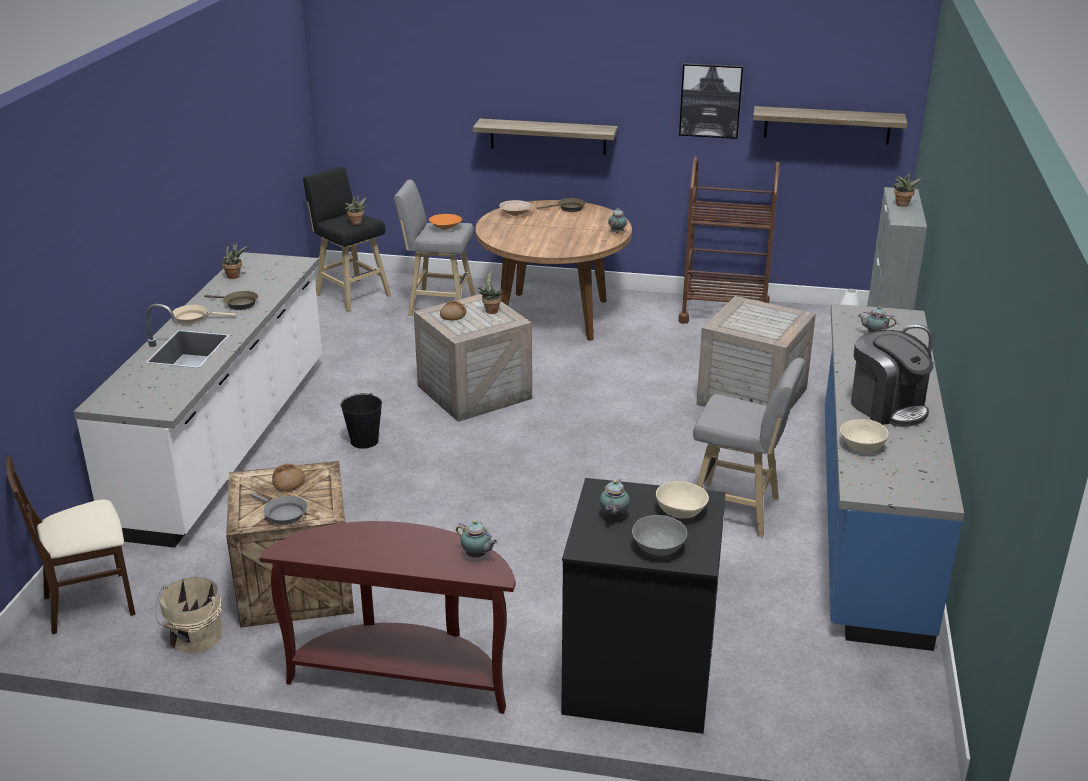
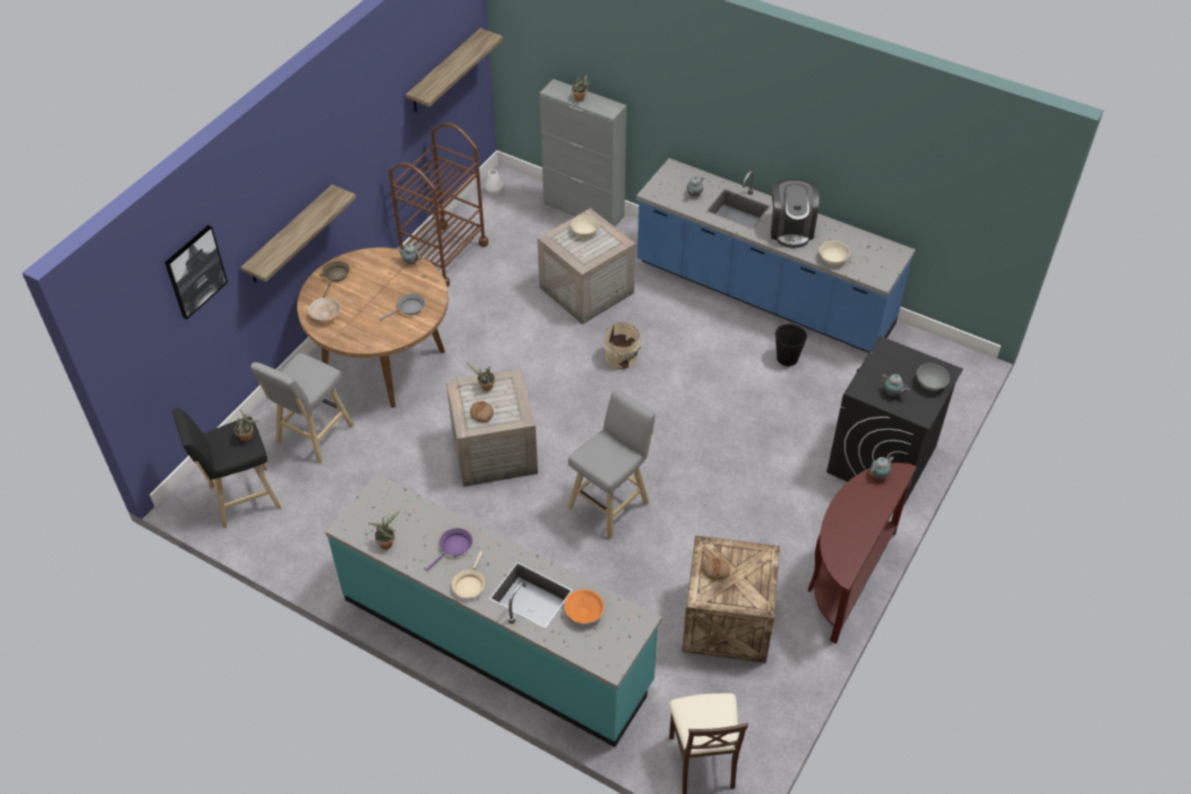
camera: 70 degrees left, 20 degrees up
white counter [74,252,322,548] -> turquoise counter [326,474,662,747]
beige bucket [155,577,222,654] -> beige bucket moved to [604,322,643,369]
brown frying pan [204,291,258,310] -> purple frying pan [425,528,473,571]
grey frying pan [250,493,307,525] -> grey frying pan moved to [379,294,425,320]
black bucket [340,393,382,449] -> black bucket moved to [775,324,807,366]
orange bowl [429,214,462,230] -> orange bowl moved to [564,589,604,623]
beige bowl [656,481,709,518] -> beige bowl moved to [571,216,600,238]
picture [679,63,743,139] -> picture moved to [165,225,228,319]
grey stool [693,358,805,537] -> grey stool moved to [567,389,655,539]
coffee machine [851,330,934,427] -> coffee machine turned 105 degrees clockwise [770,179,819,248]

